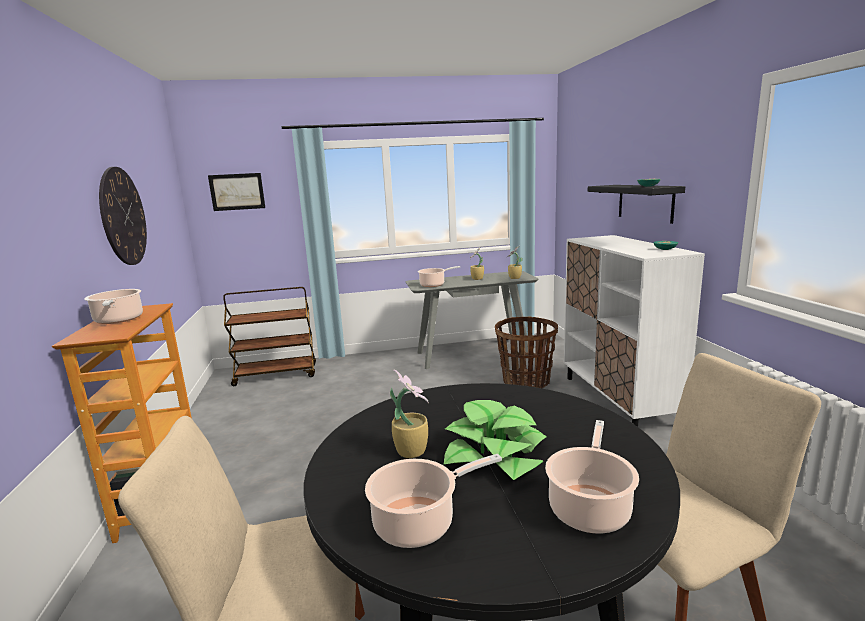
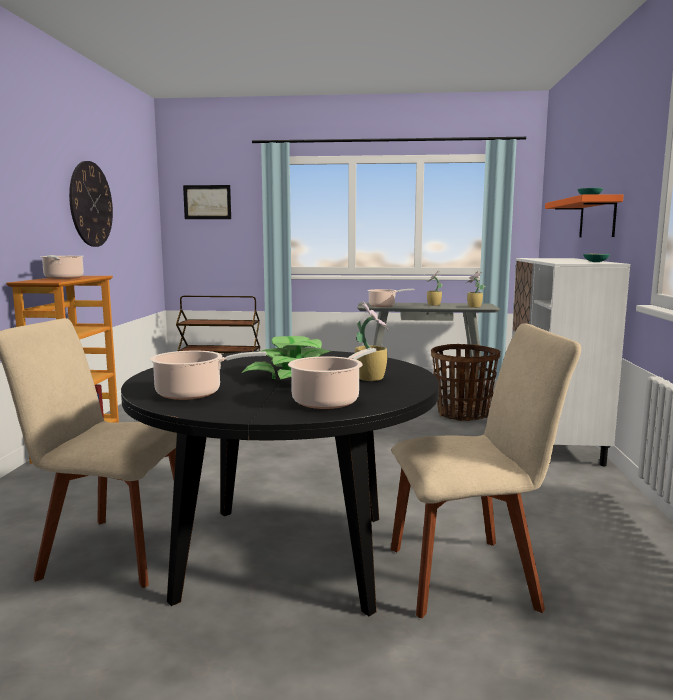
camera: 15 degrees right, 5 degrees down
potted plant [390,370,429,458] -> potted plant moved to [355,301,389,381]
black shelf [588,185,685,224] -> orange shelf [545,194,623,237]

